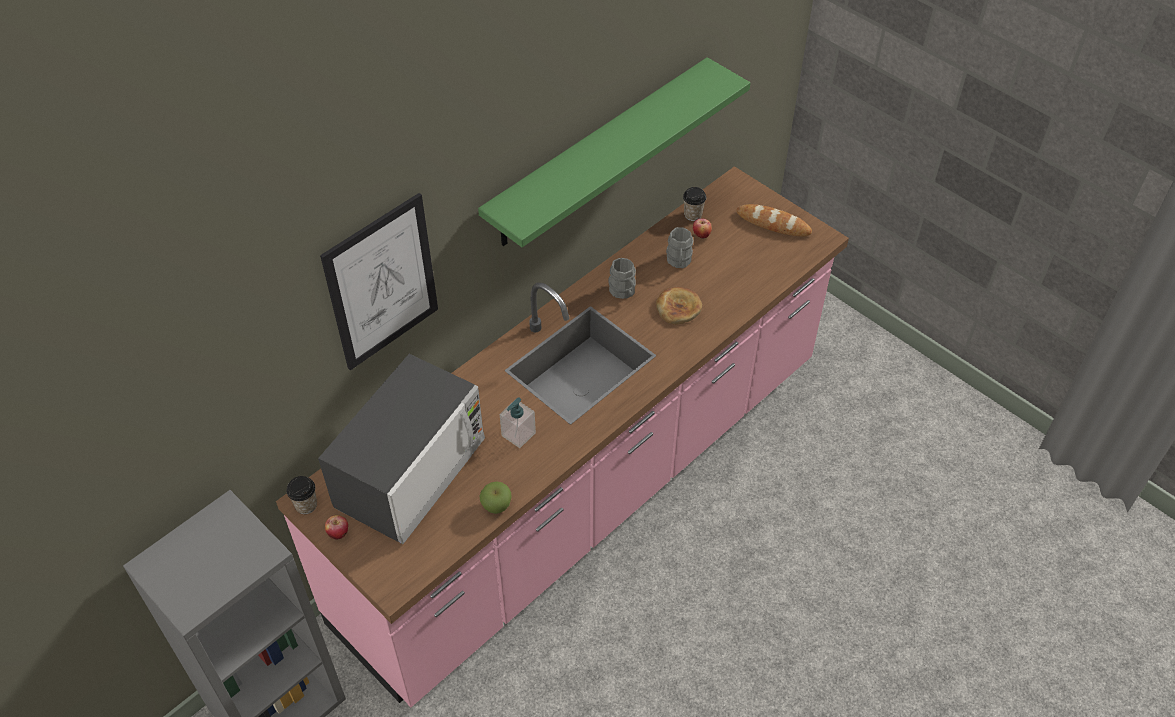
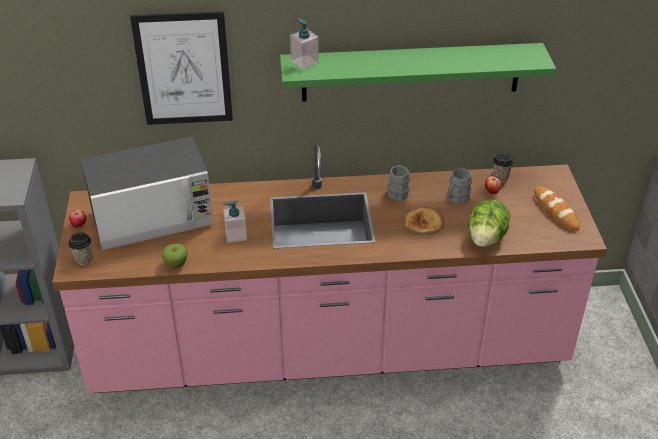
camera: 40 degrees right, 10 degrees down
cup [286,476,317,514] -> cup moved to [68,233,93,265]
none -> soap dispenser [290,18,319,70]
none -> lettuce [468,200,510,247]

